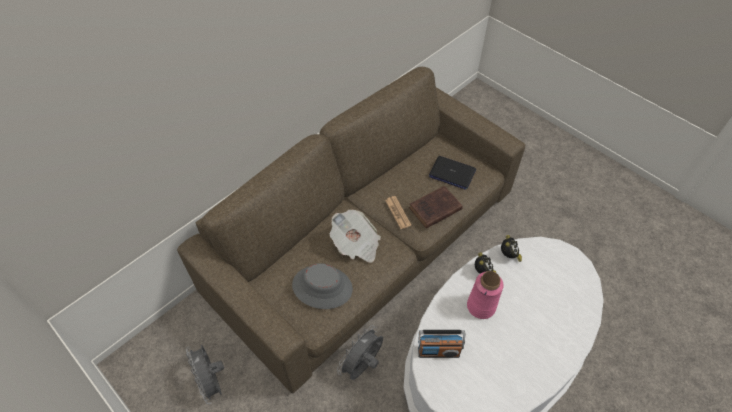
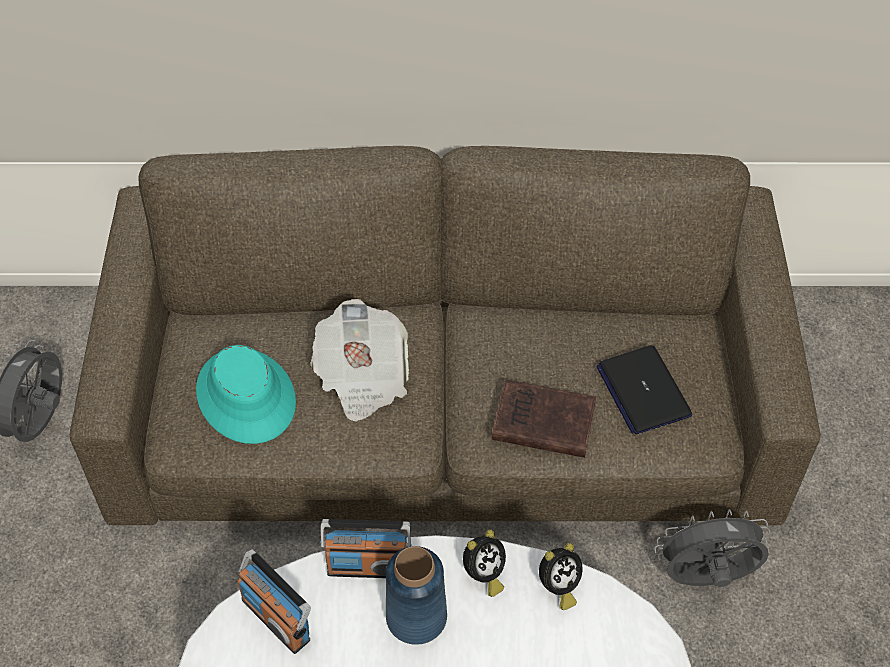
camera: 45 degrees right, 0 degrees up
grey hat [292,263,353,309] -> turquoise hat [196,345,296,444]
grey fan [337,325,383,380] -> grey fan moved to [654,509,771,587]
newspaper [385,196,411,229] -> none
pink vase [467,271,504,319] -> blue vase [386,546,447,645]
none -> radio [320,519,411,578]

